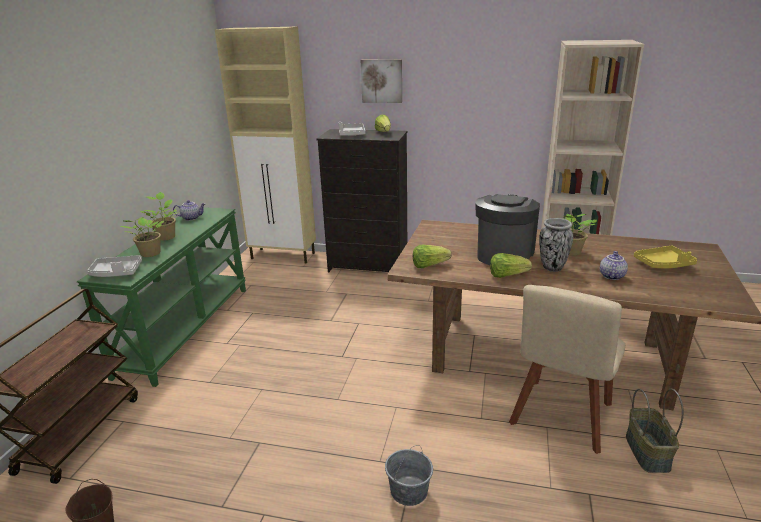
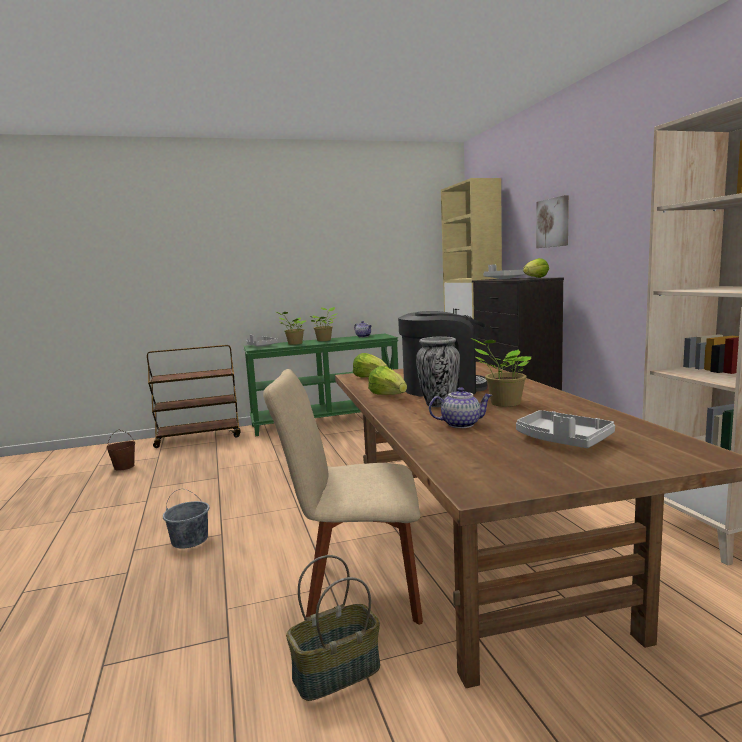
camera: 60 degrees right, 15 degrees down
yellow tray [634,245,697,268] -> grey tray [516,410,615,448]

